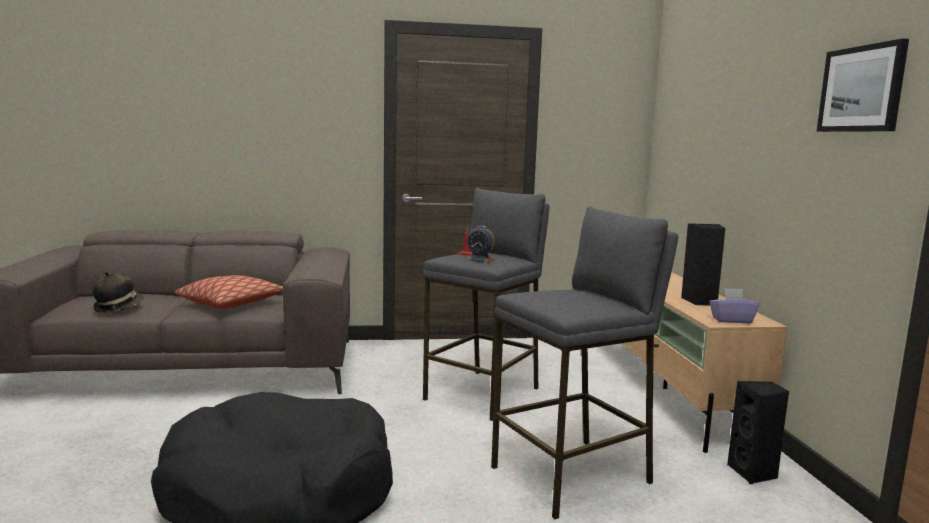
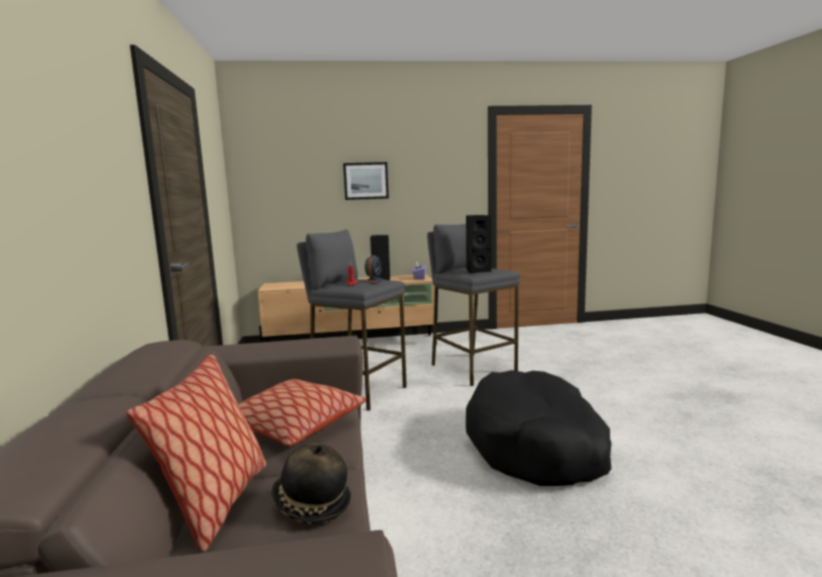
camera: 90 degrees left, 0 degrees up
black speaker [727,381,789,484] -> black speaker moved to [466,215,491,273]
picture [817,38,909,132] -> picture moved to [343,162,389,200]
none -> pillow [126,354,266,552]

